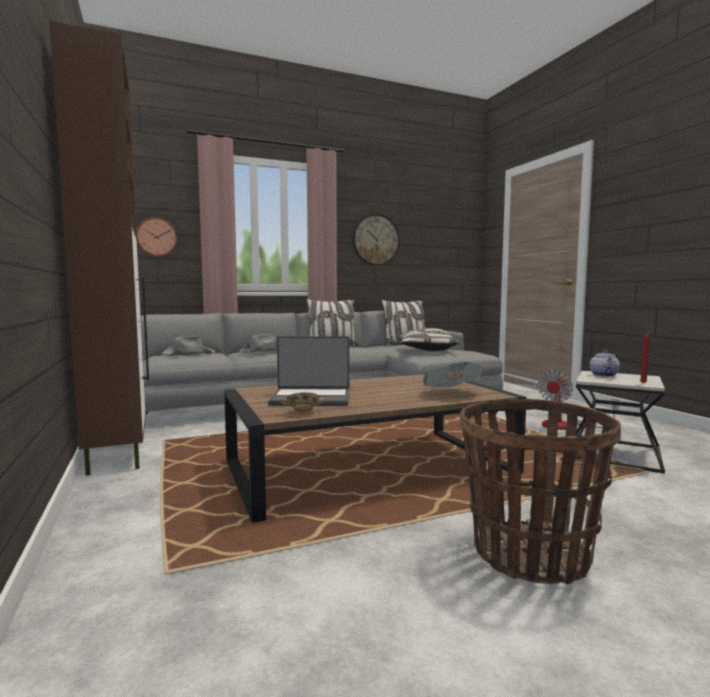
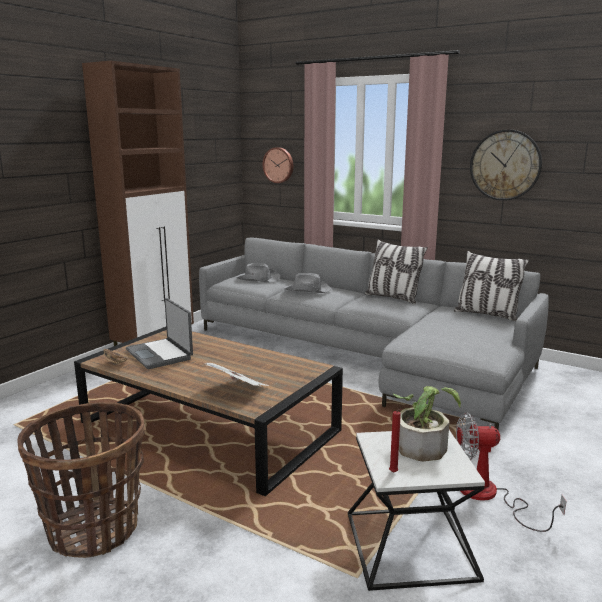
camera: 55 degrees right, 10 degrees up
pillow [398,328,459,351] -> none
teapot [590,350,620,377] -> potted plant [393,386,461,461]

